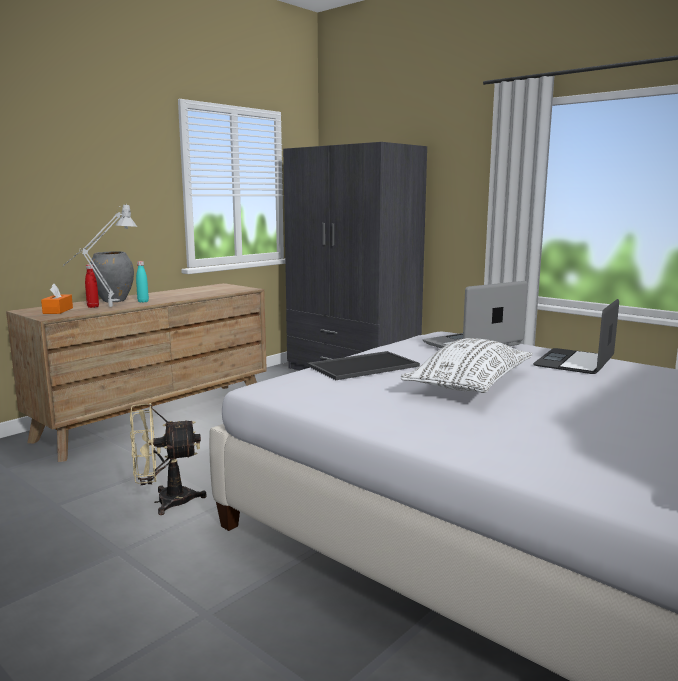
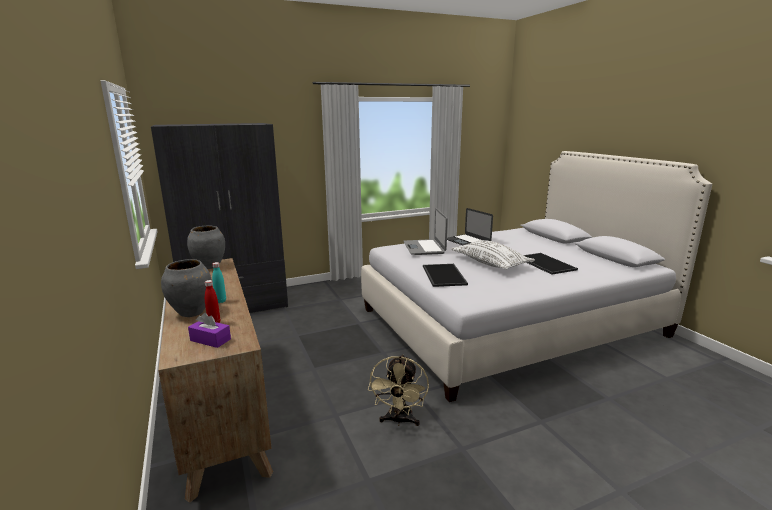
camera: 65 degrees left, 5 degrees up
orange tissue box [41,284,73,314] -> purple tissue box [188,313,231,348]
grey table lamp [63,205,137,307] -> none
none -> grey vase [187,226,225,269]
none -> tray [523,253,578,275]

